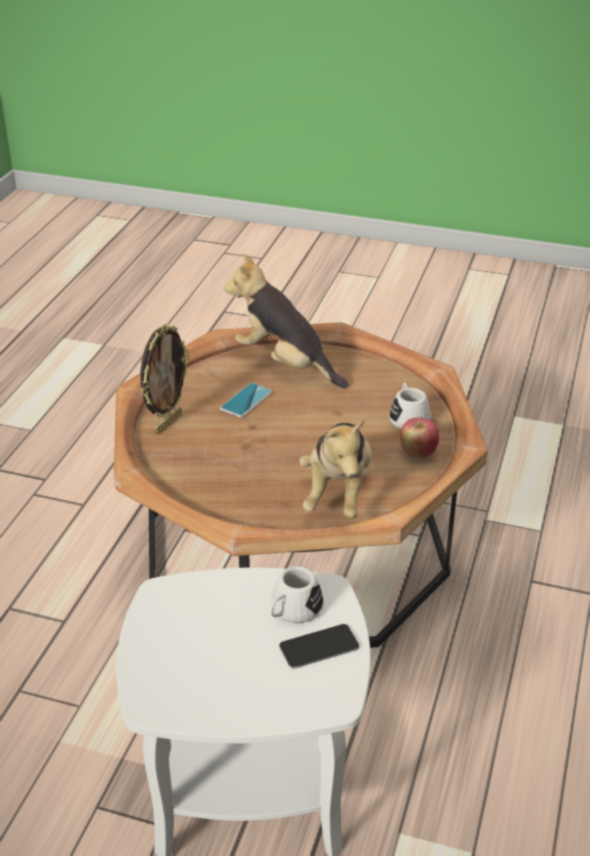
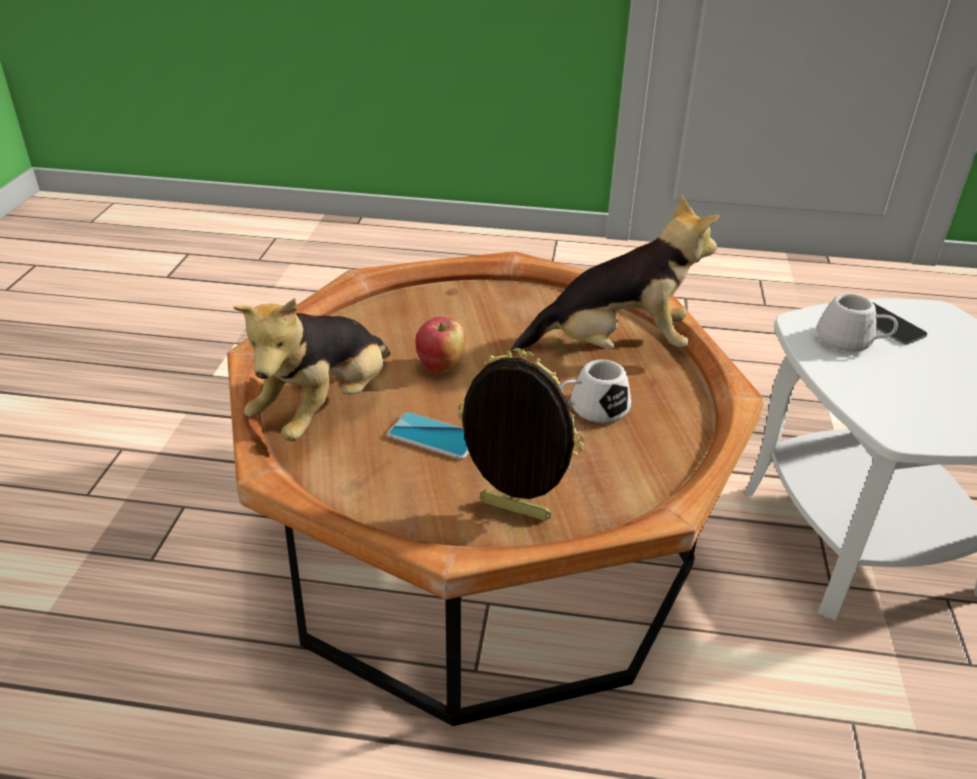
camera: 100 degrees left, 0 degrees up
white mug [389,382,431,429] -> white mug moved to [560,360,631,423]
apple [400,417,439,458] -> apple moved to [415,317,466,374]

